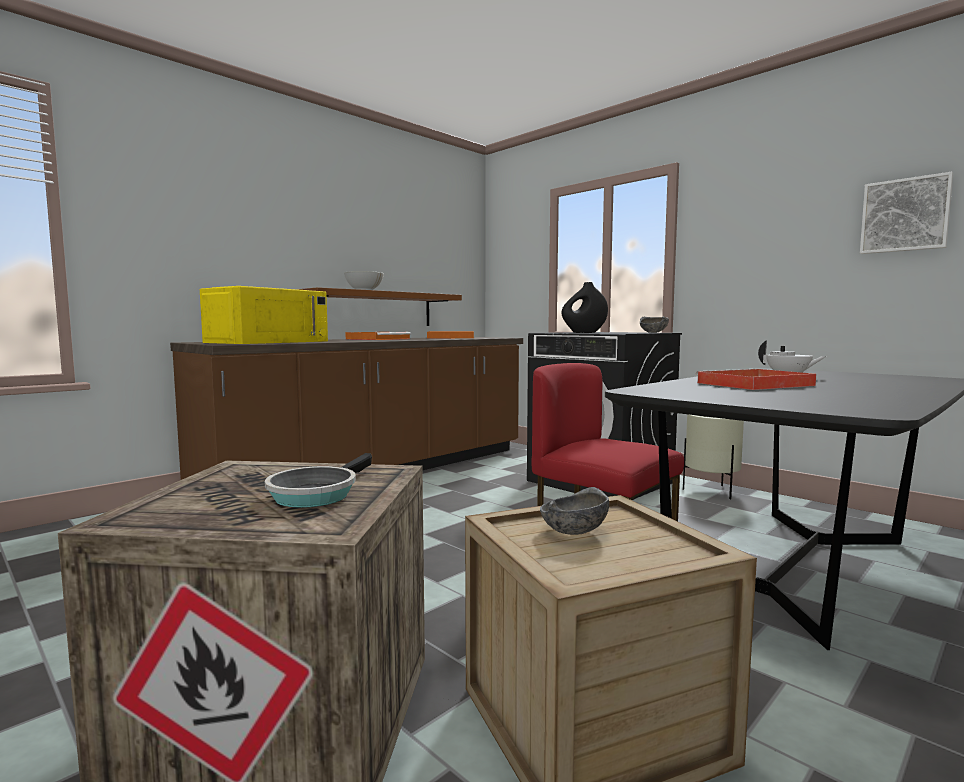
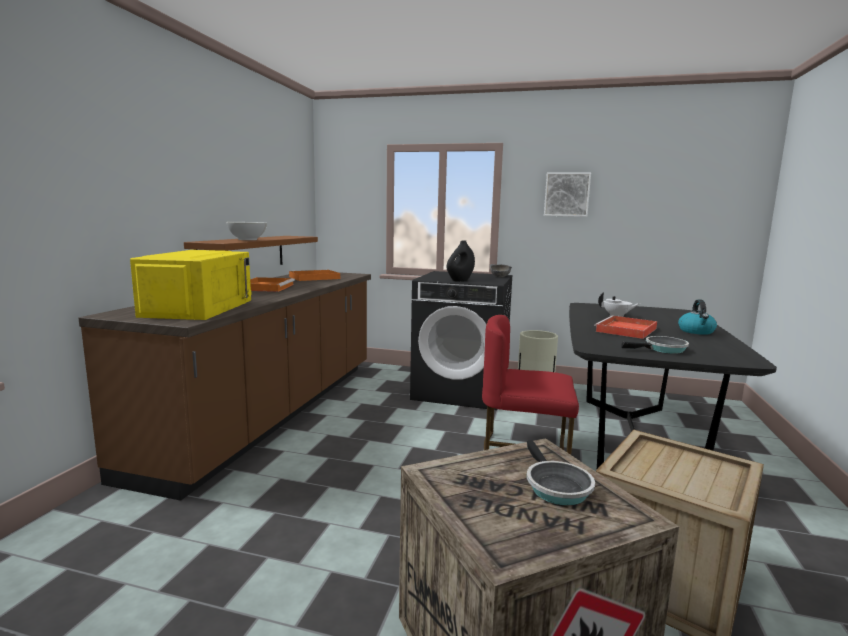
camera: 30 degrees left, 5 degrees up
grey bowl [540,487,609,535] -> none
picture [860,172,953,254] -> picture moved to [544,173,591,217]
none -> frying pan [621,336,689,354]
none -> kettle [678,299,717,335]

